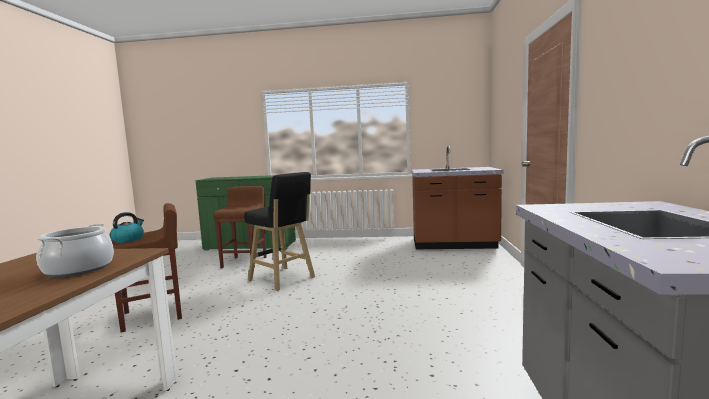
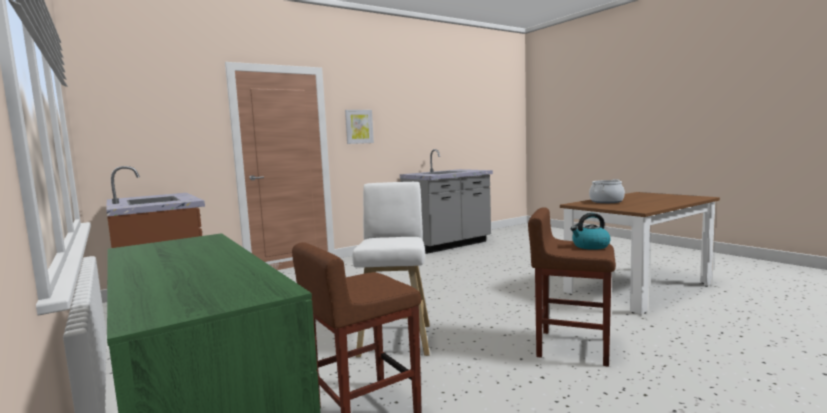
camera: 130 degrees left, 0 degrees up
black stool [244,172,315,291] -> white stool [352,182,430,357]
none -> picture [345,110,374,144]

